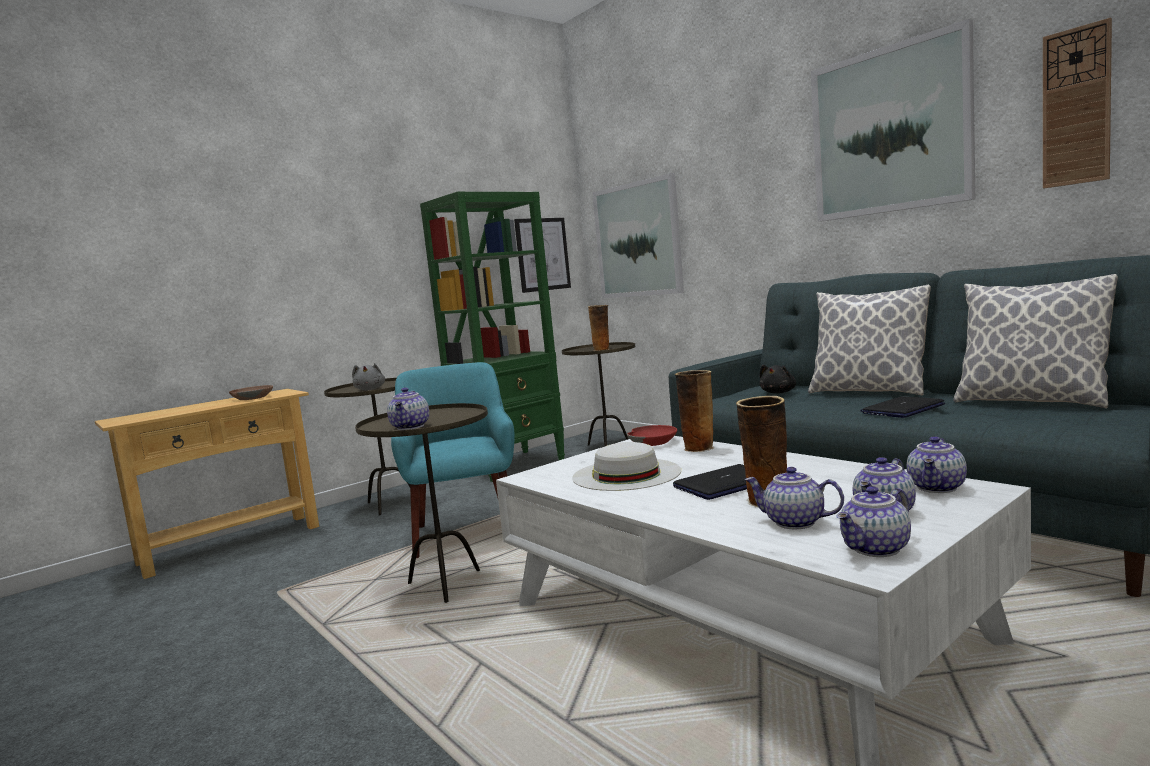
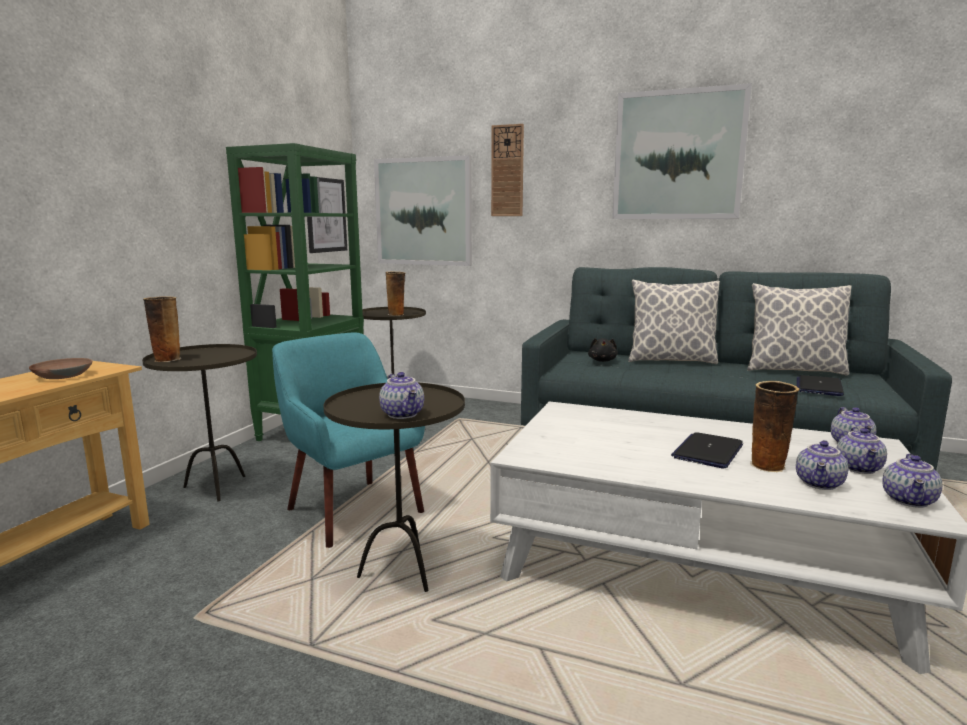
camera: 30 degrees left, 5 degrees up
grey plush toy [352,363,385,390] -> none
white hat [572,442,681,491] -> none
red bowl [627,425,677,446] -> none
vase [675,370,714,452] -> vase moved to [143,296,181,362]
teapot [744,467,844,529] -> teapot turned 60 degrees counterclockwise [796,440,848,490]
laptop [861,396,945,418] -> laptop moved to [797,375,844,396]
wall clock [1043,18,1112,188] -> wall clock moved to [491,124,524,216]

